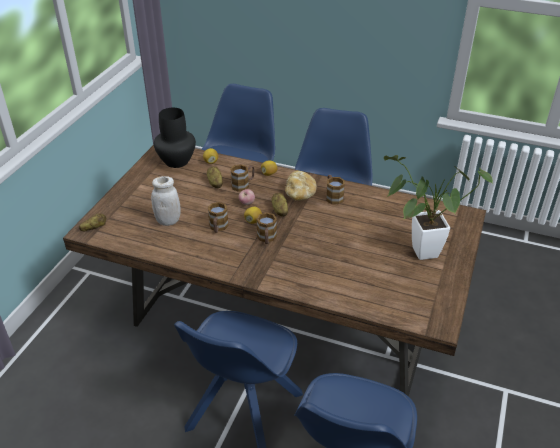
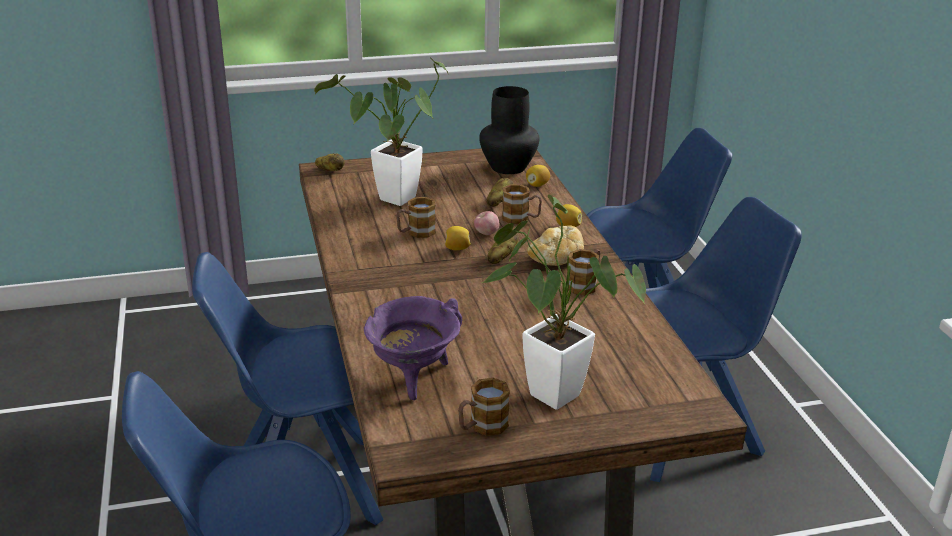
camera: 55 degrees right, 10 degrees down
white jar [151,176,181,226] -> potted plant [314,57,448,206]
mug [257,212,277,244] -> mug moved to [458,378,510,436]
none -> purple cooking pot [364,296,462,400]

